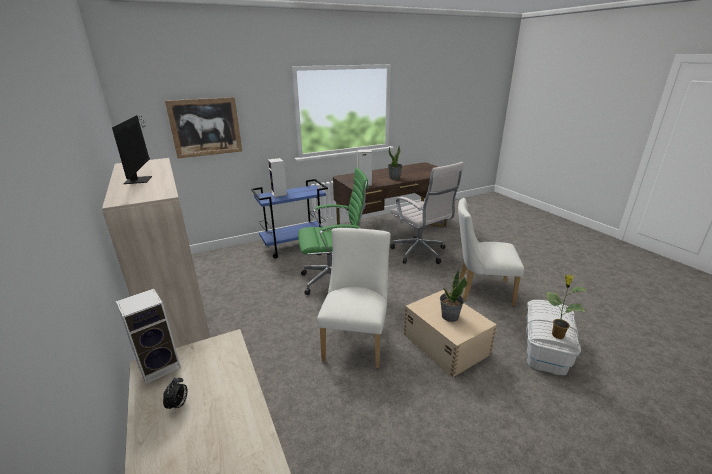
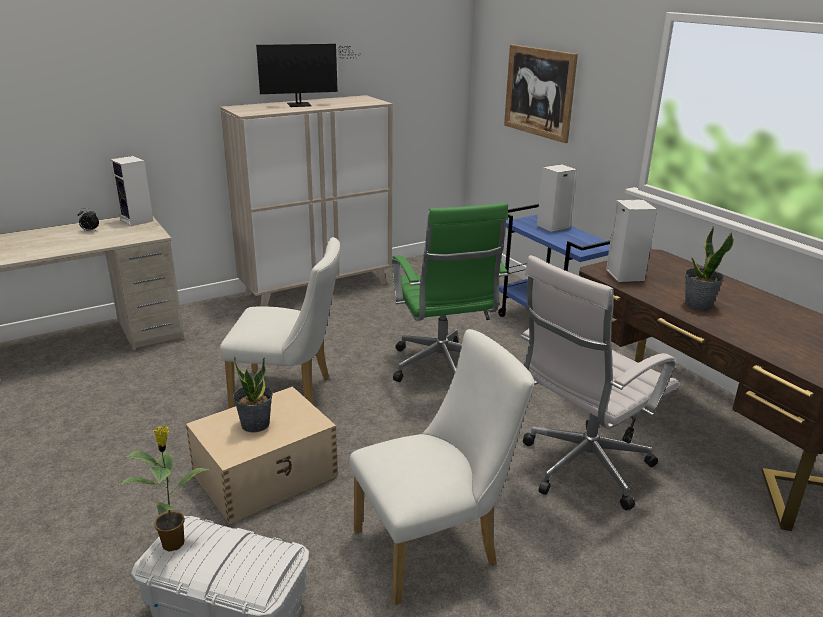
camera: 85 degrees right, 0 degrees up
white chair [458,198,524,306] -> white chair turned 60 degrees clockwise [350,329,534,605]

